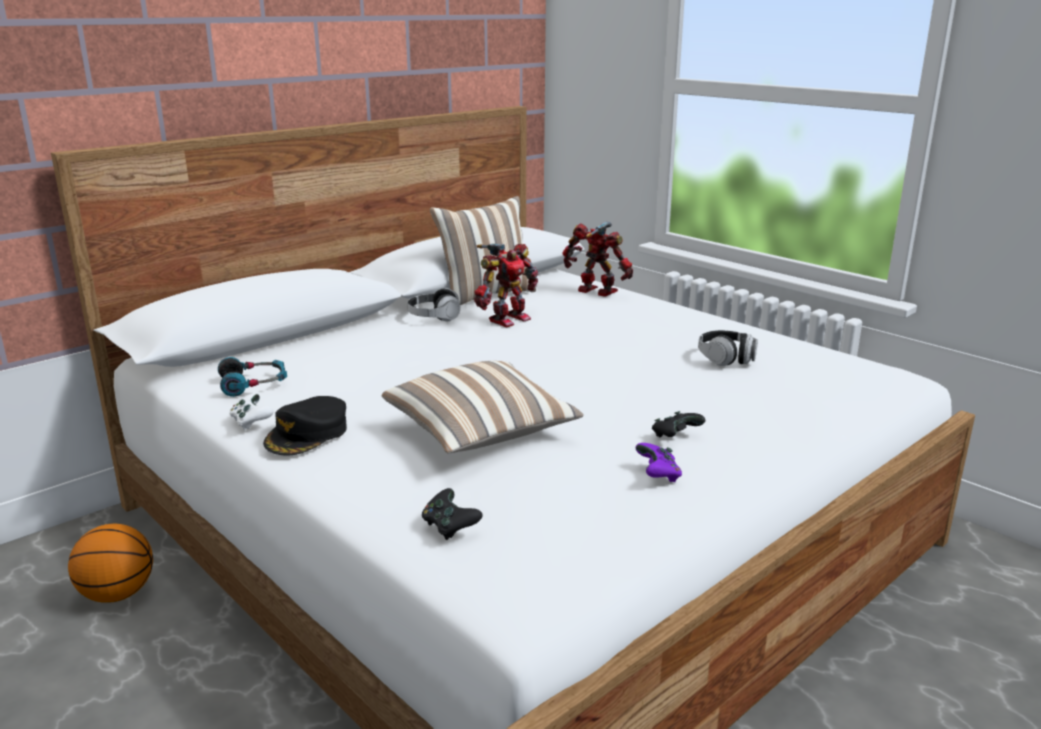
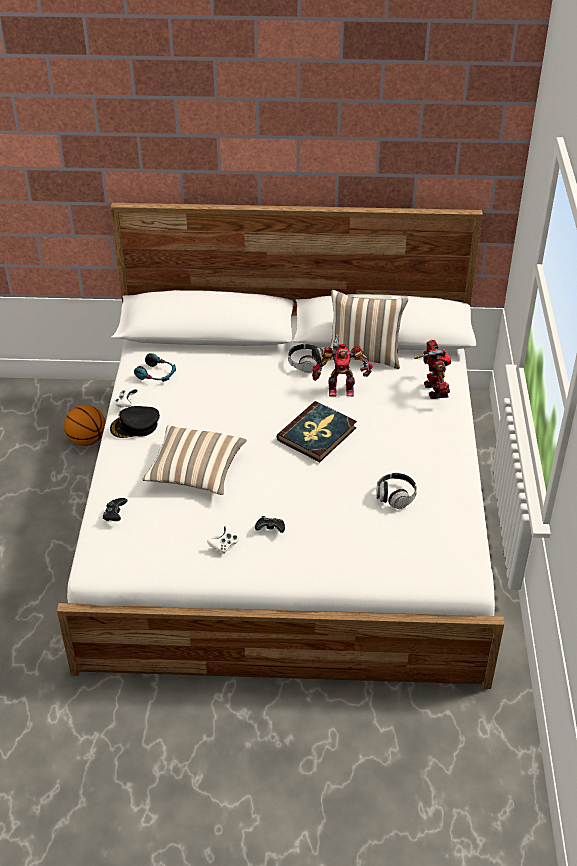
camera: 45 degrees right, 20 degrees up
purple game controller [635,443,682,482] -> white game controller [207,525,238,553]
none -> book [277,401,357,462]

